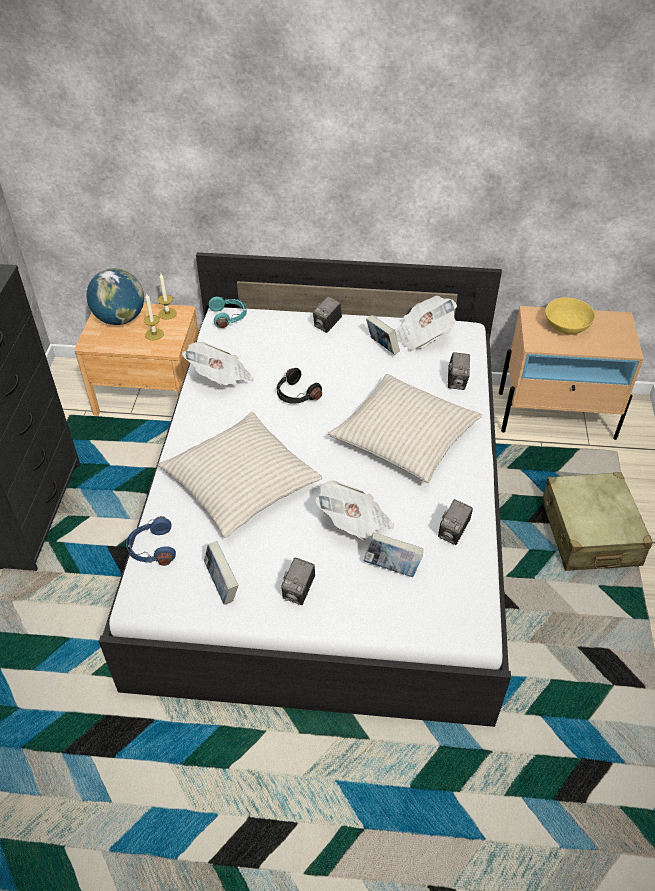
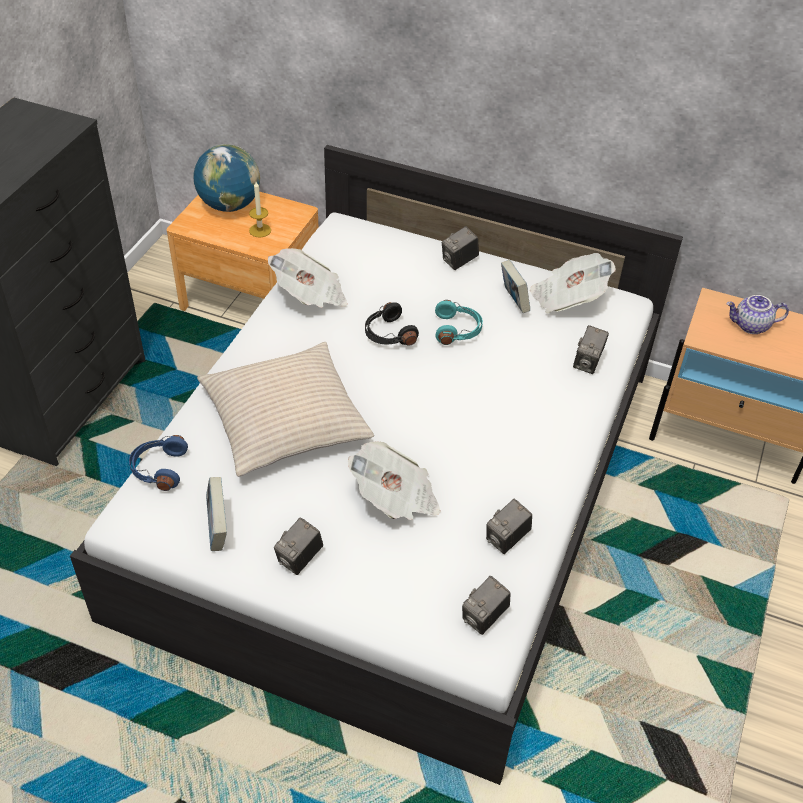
camera: 15 degrees right, 0 degrees up
candle [157,274,177,320] -> none
turquoise headphones [209,297,247,328] -> turquoise headphones moved to [435,300,483,345]
beige pillow [328,374,482,483] -> none
book [364,532,424,577] -> none
beige suitcase [542,472,653,571] -> none
yellow bowl [545,298,595,335] -> teapot [726,295,789,334]
none -> camera [462,576,511,635]

